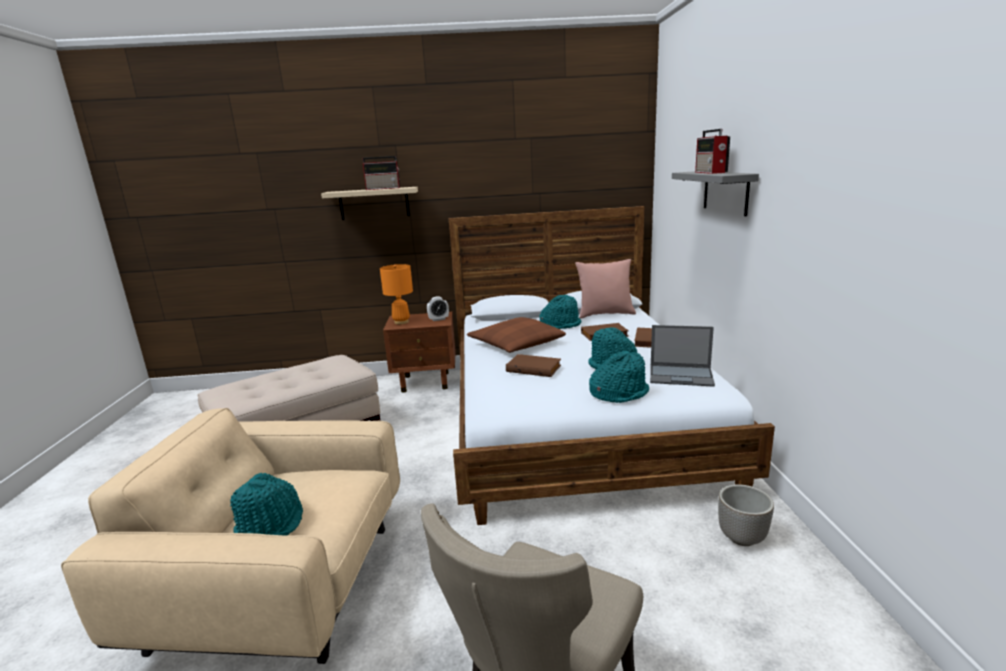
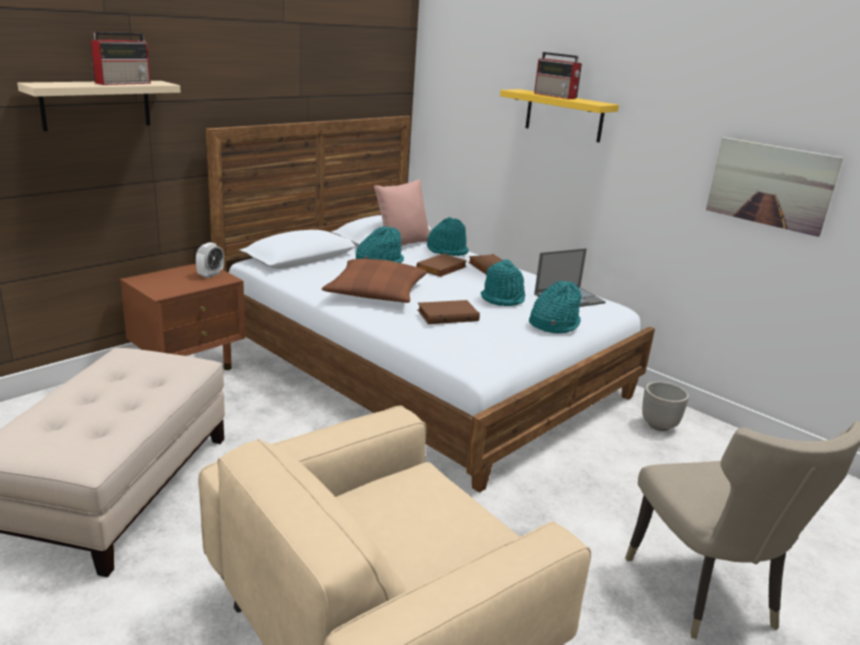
camera: 45 degrees left, 5 degrees up
turquoise hat [230,473,303,536] -> turquoise hat moved to [427,217,469,256]
orange table lamp [380,264,413,325] -> none
grey shelf [672,171,759,216] -> yellow shelf [500,89,619,142]
none -> picture [706,137,843,237]

